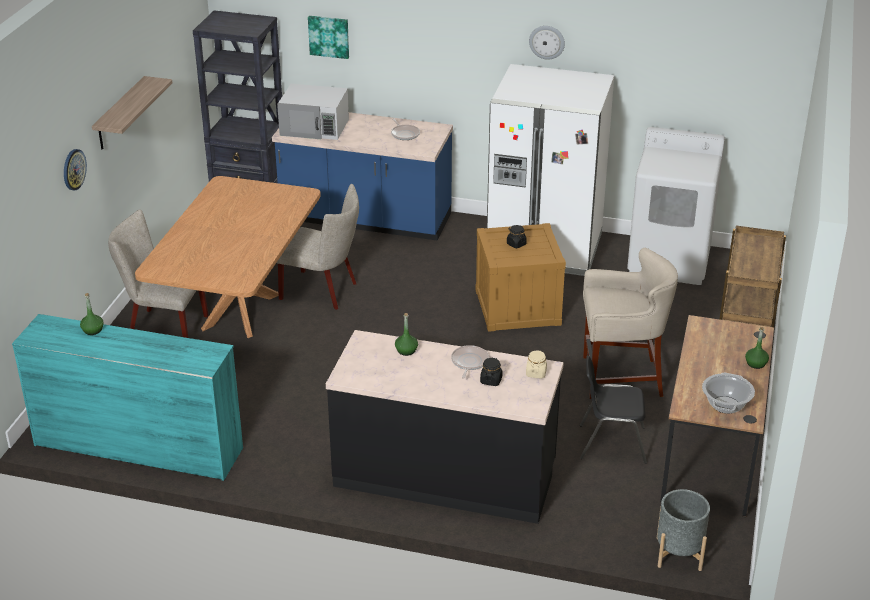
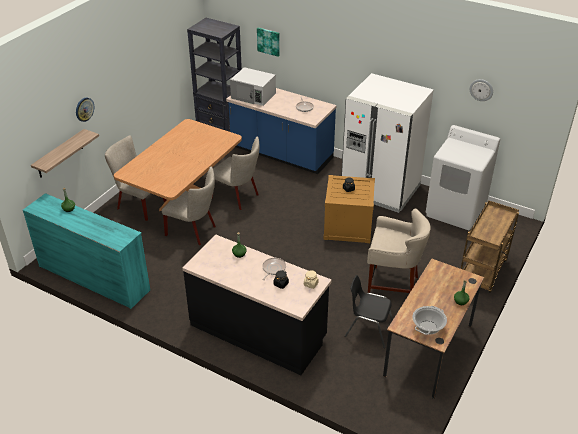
camera: 15 degrees right, 5 degrees up
shelf [92,76,172,149] -> shelf moved to [31,129,99,178]
wall clock [529,26,565,60] -> wall clock moved to [470,79,493,101]
grey planter [657,489,710,571] -> none
none -> beige chair [162,167,216,245]

